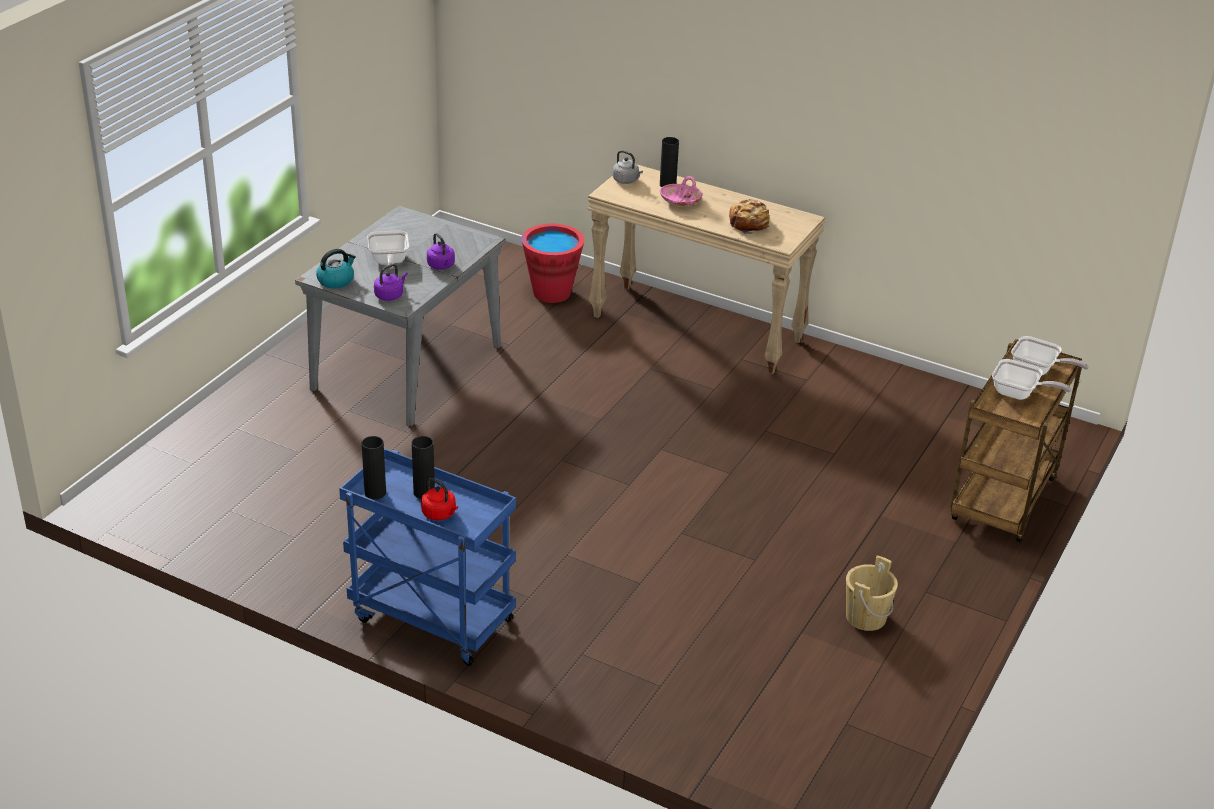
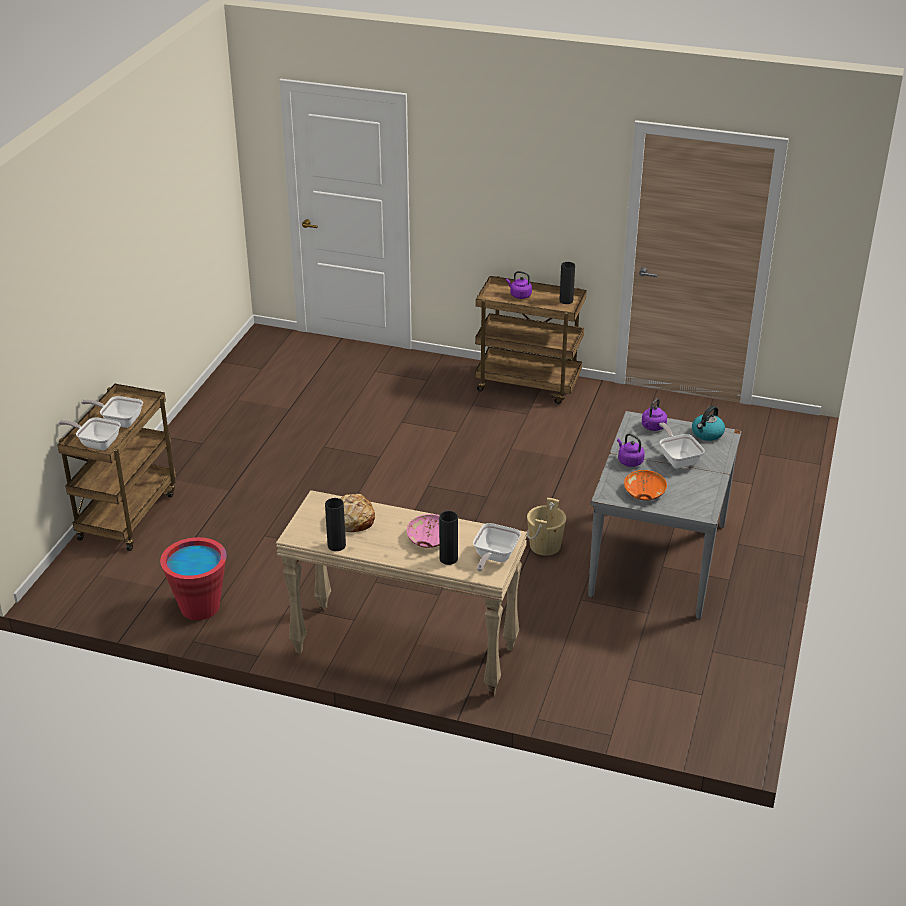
camera: 170 degrees right, 0 degrees up
blue cart [339,448,516,666] -> brown cart [475,276,587,404]
black vase [411,436,435,499] -> black vase moved to [325,498,346,551]
red kettle [421,478,458,520] -> purple kettle [506,271,532,299]
red bucket [521,224,584,303] -> red bucket moved to [160,537,227,620]
grey kettle [613,150,643,184] -> frying pan [473,523,521,571]
beige bucket [846,556,898,631] -> beige bucket moved to [527,498,566,556]
none -> orange bowl [624,470,667,501]

